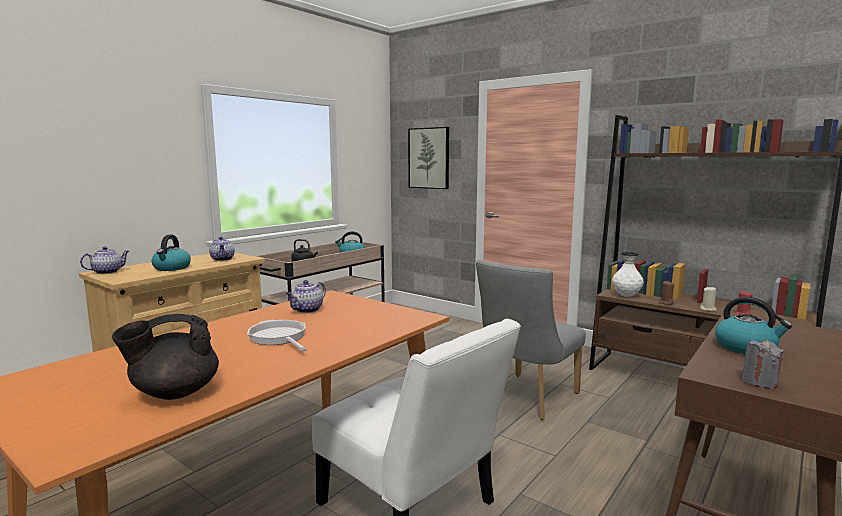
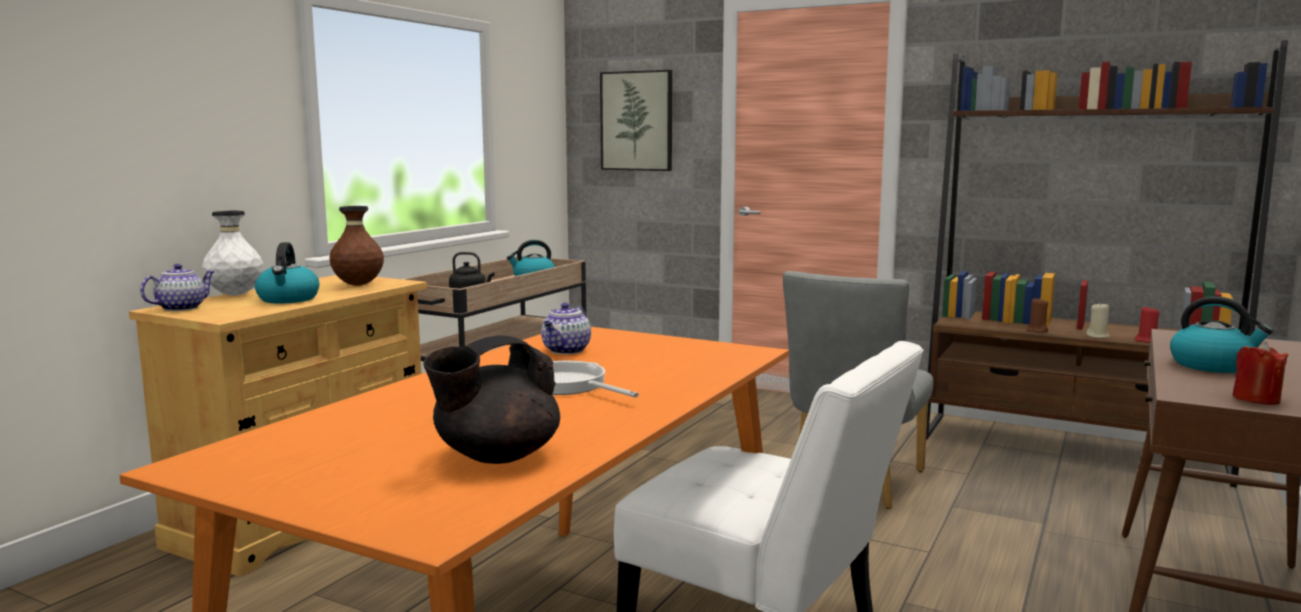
camera: 10 degrees left, 0 degrees up
teapot [209,237,235,261] -> brown vase [329,206,384,286]
white vase [612,252,644,297] -> white vase moved to [202,211,263,296]
grey candle [742,339,784,389] -> red candle [1232,341,1288,405]

